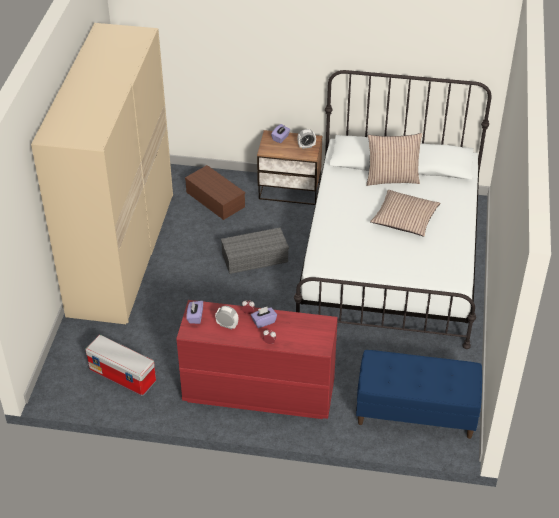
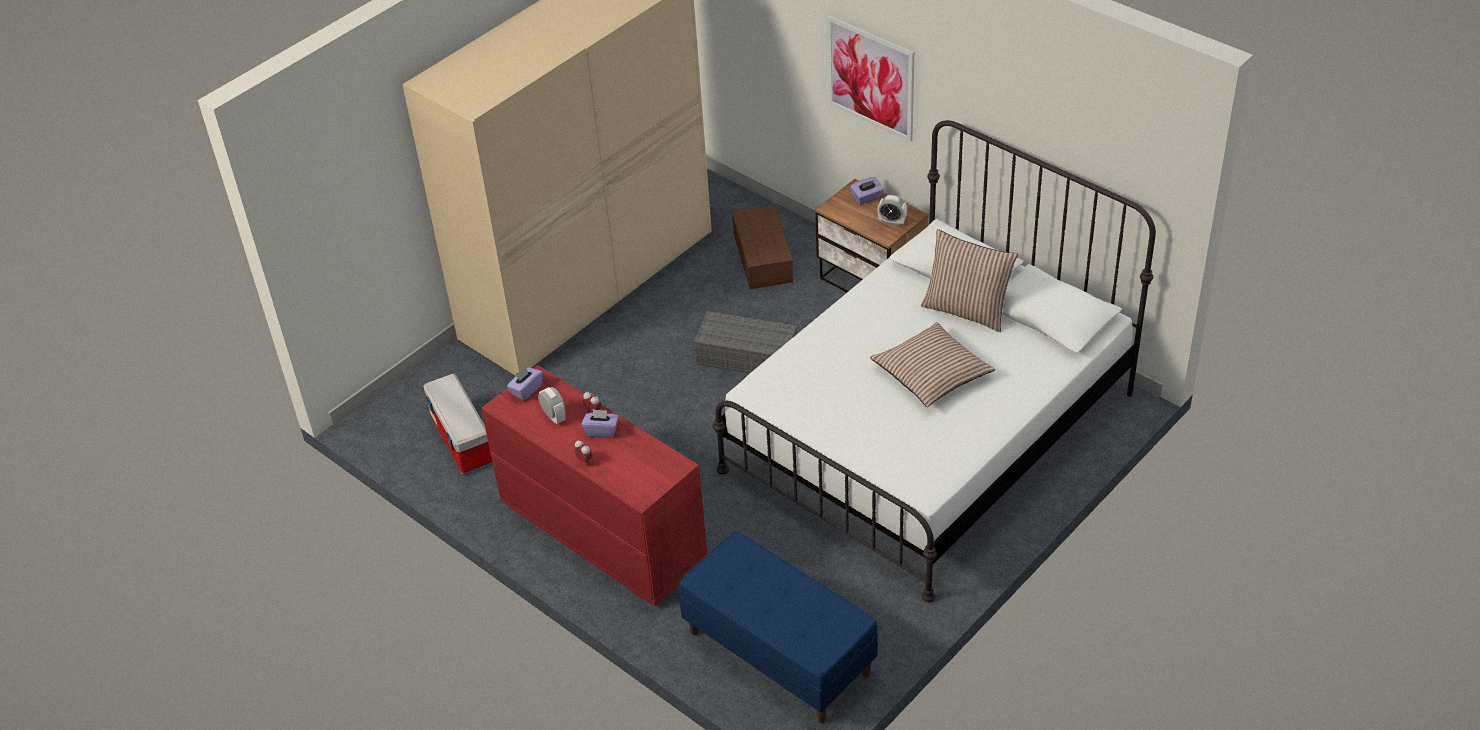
camera: 35 degrees right, 0 degrees up
none -> picture [827,15,914,142]

